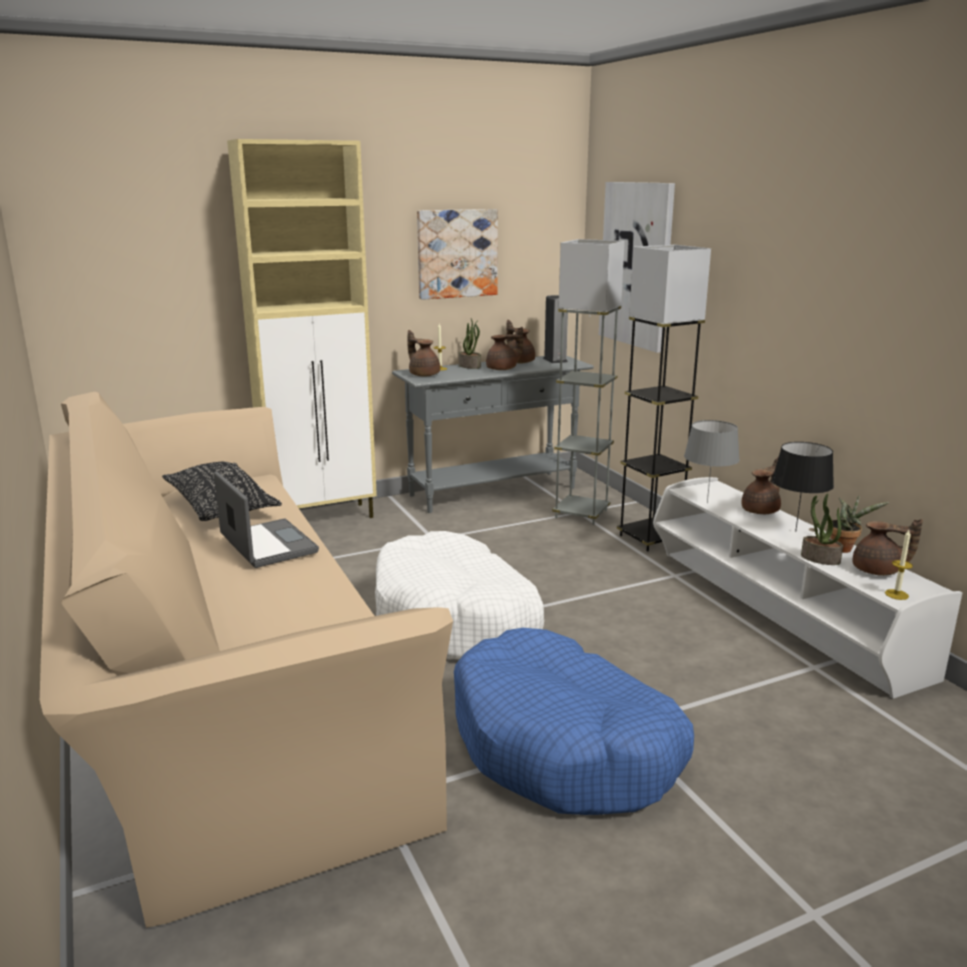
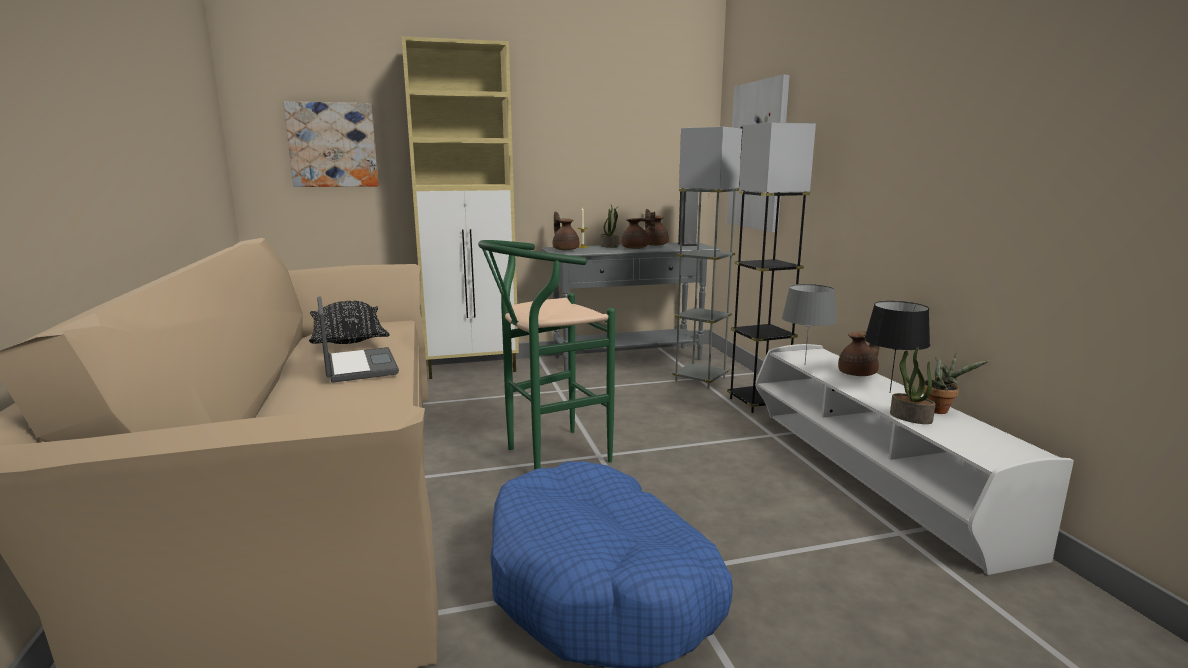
camera: 10 degrees right, 5 degrees down
white dog bed [375,531,544,659] -> green stool [478,240,615,470]
picture [417,209,498,300] -> picture moved to [283,101,379,187]
brown teapot [853,519,923,576] -> none
candle [885,530,913,600] -> none

